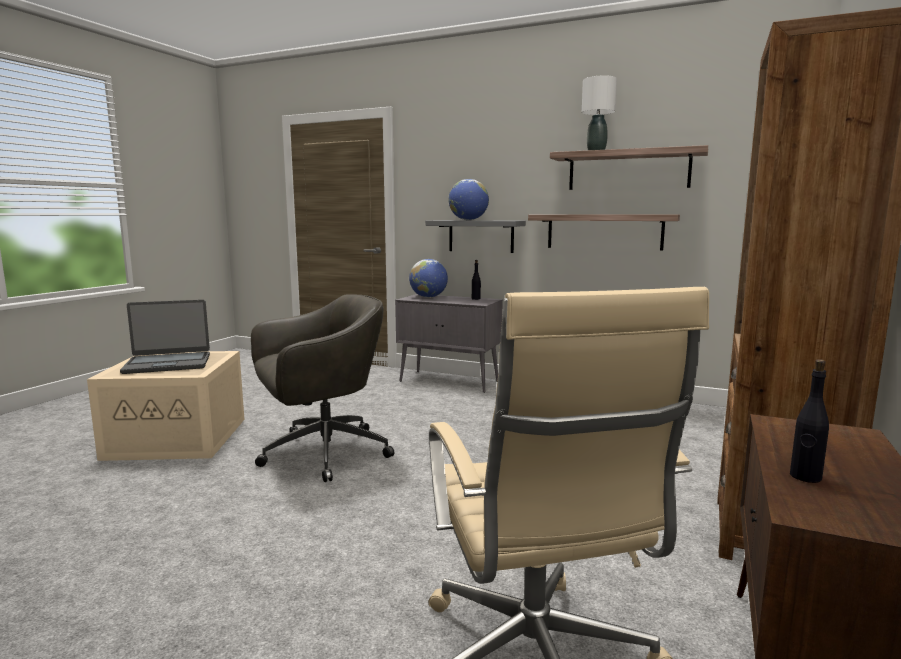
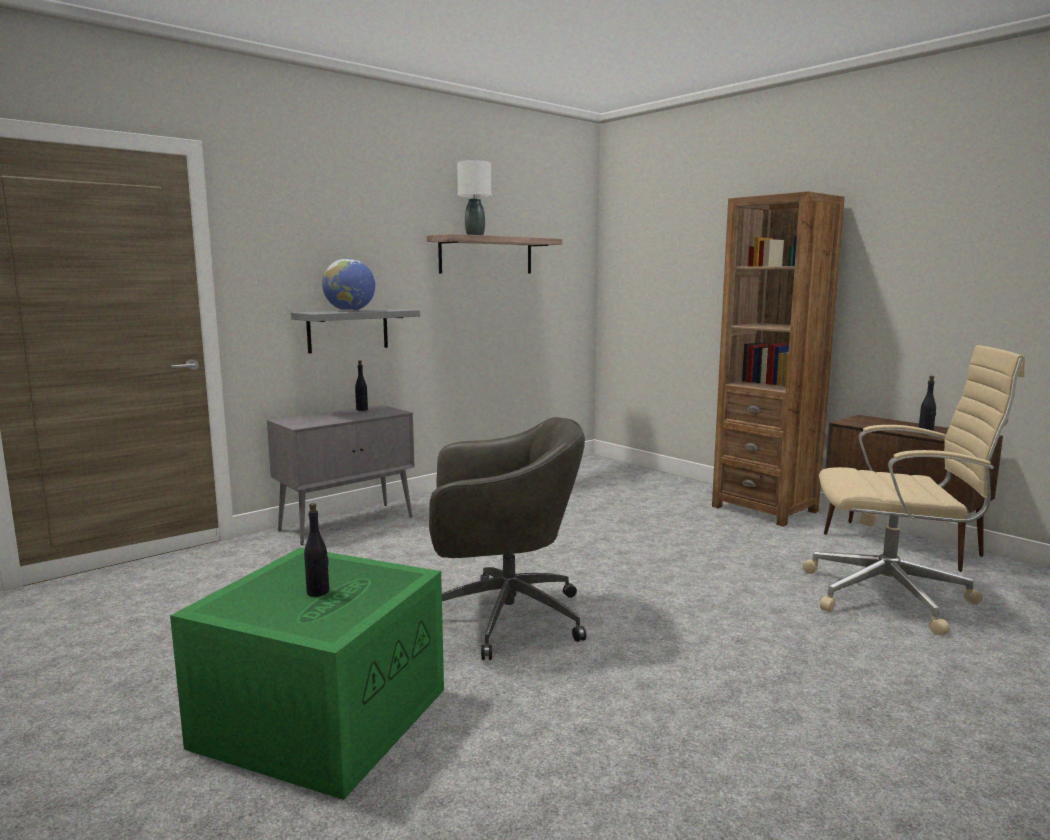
camera: 65 degrees left, 0 degrees up
beige storage box [87,351,244,461] -> green storage box [170,548,444,800]
laptop [120,300,210,374] -> black bottle [304,503,329,597]
grey office chair [251,294,394,482] -> grey office chair turned 90 degrees clockwise [429,417,587,660]
globe [409,259,448,298] -> none
shelf [528,214,680,251] -> none

